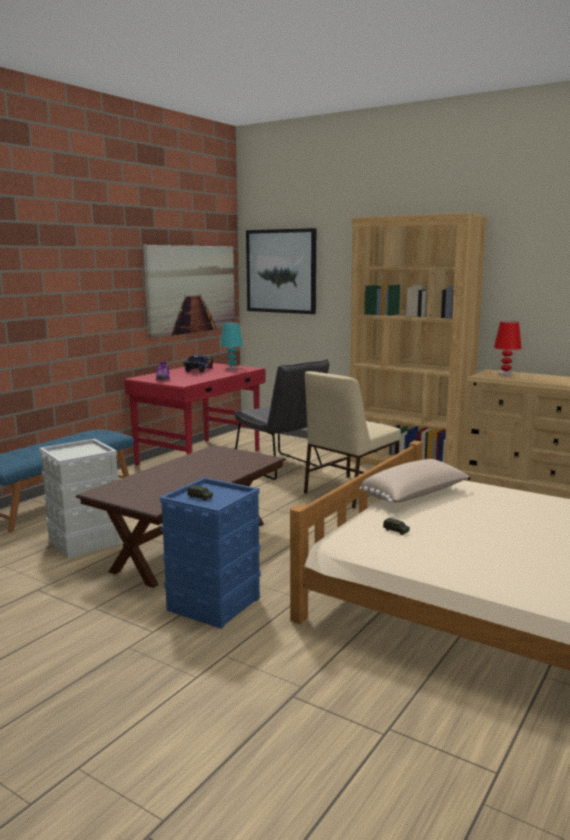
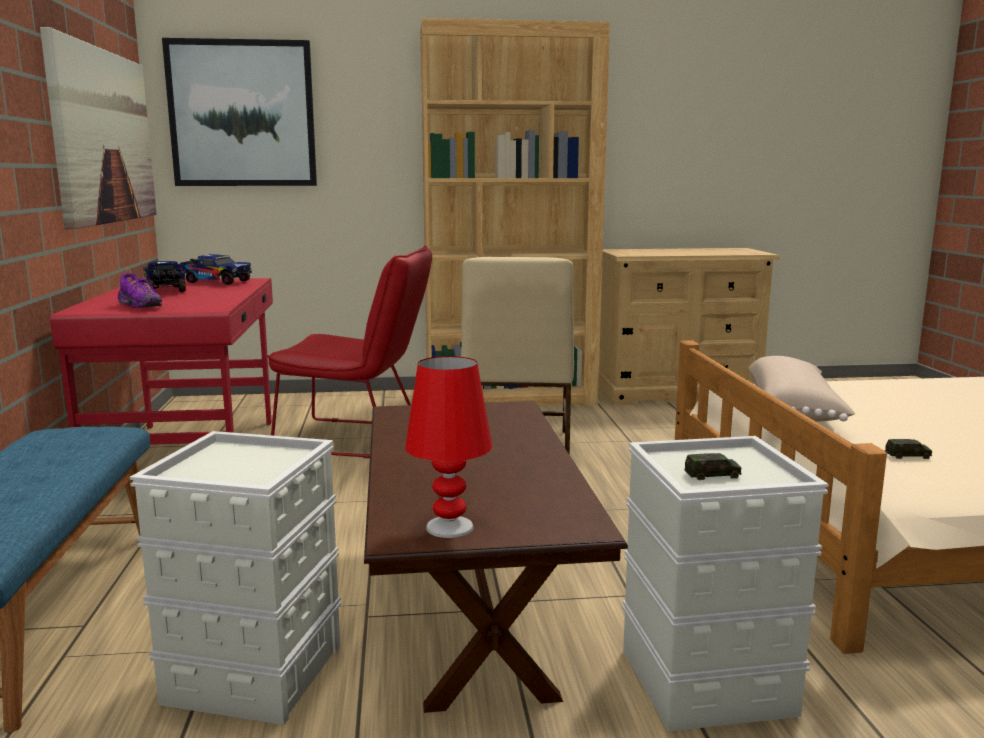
camera: 40 degrees left, 0 degrees up
blue storage box [159,477,261,629] -> grey storage box [622,436,829,732]
turquoise table lamp [220,322,243,369] -> toy truck [178,254,252,285]
grey chair [234,359,329,480] -> red chair [267,246,432,458]
red table lamp [494,321,521,376] -> red table lamp moved to [405,356,492,538]

